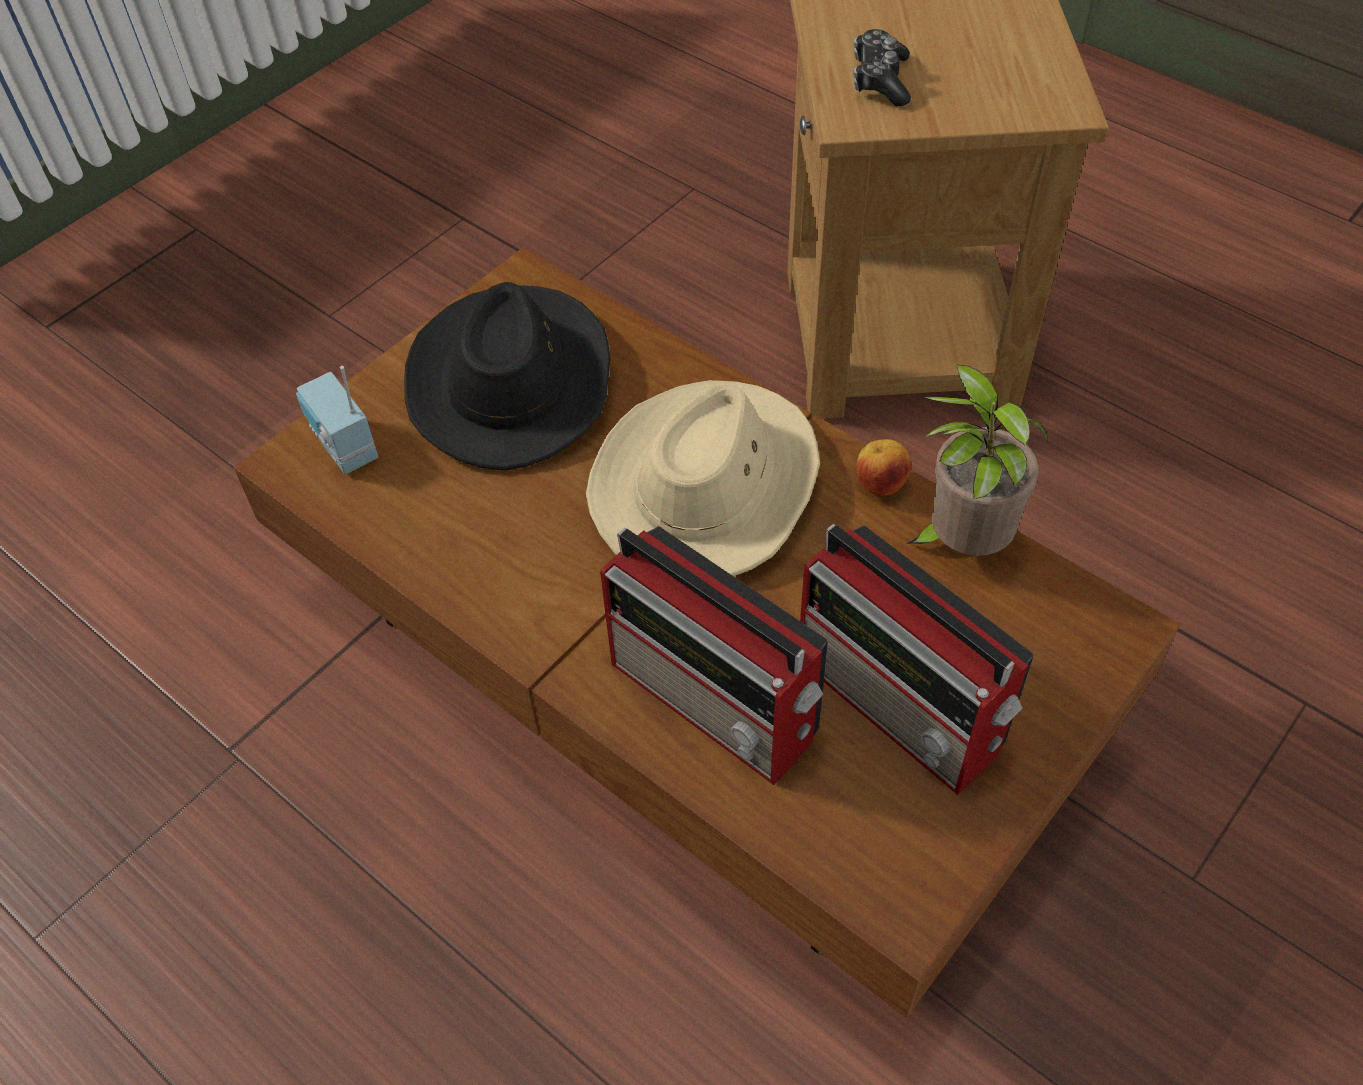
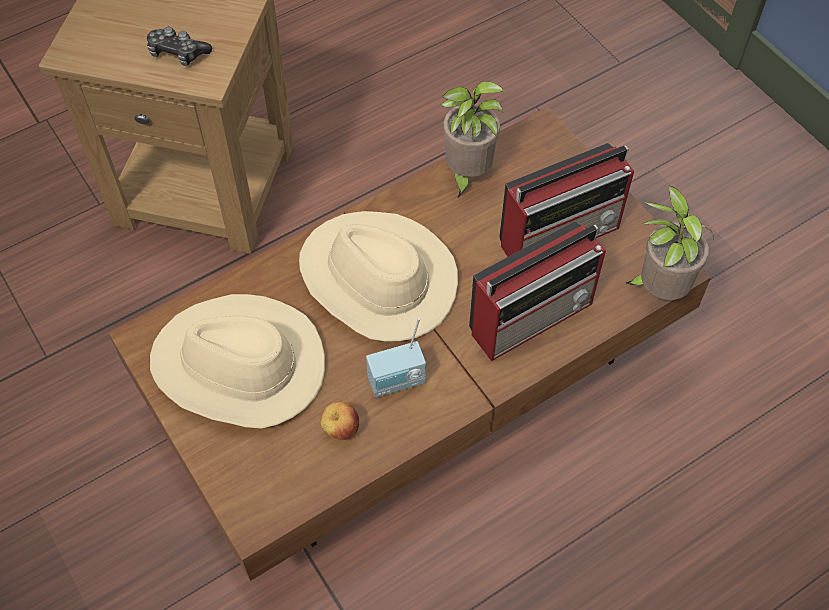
camera: 75 degrees left, 5 degrees up
radio [296,365,378,474] -> radio moved to [366,318,426,398]
black hat [404,282,611,471] -> beige hat [150,294,325,429]
apple [856,439,911,496] -> apple moved to [320,401,359,440]
none -> potted plant [626,185,714,300]

